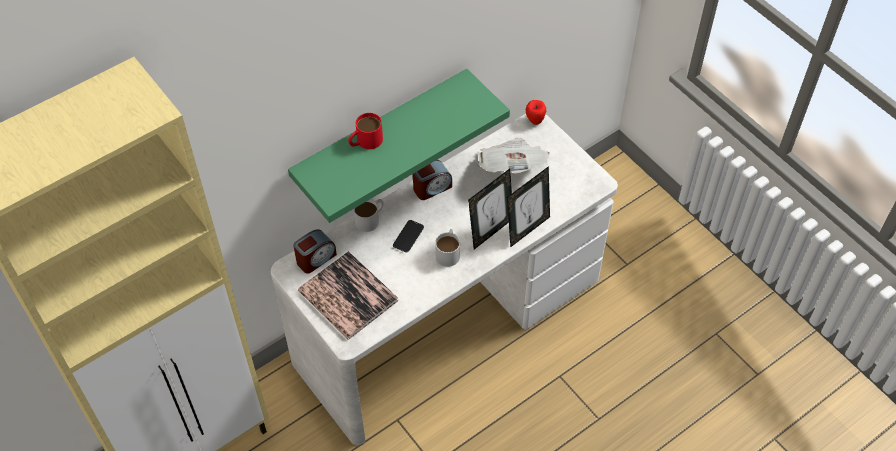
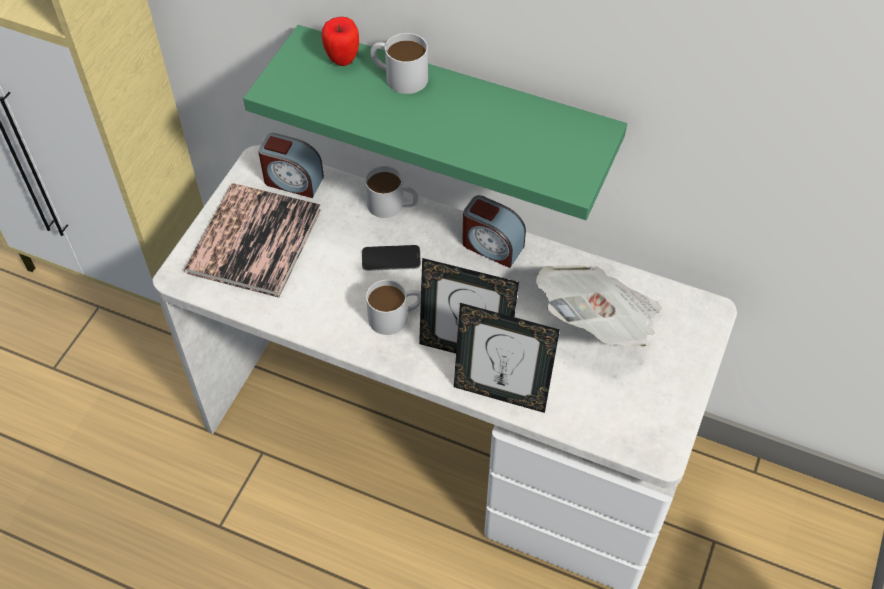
camera: 60 degrees right, 0 degrees up
red mug [348,113,383,149] -> white mug [370,33,428,94]
apple [526,100,546,125] -> apple moved to [322,17,359,66]

